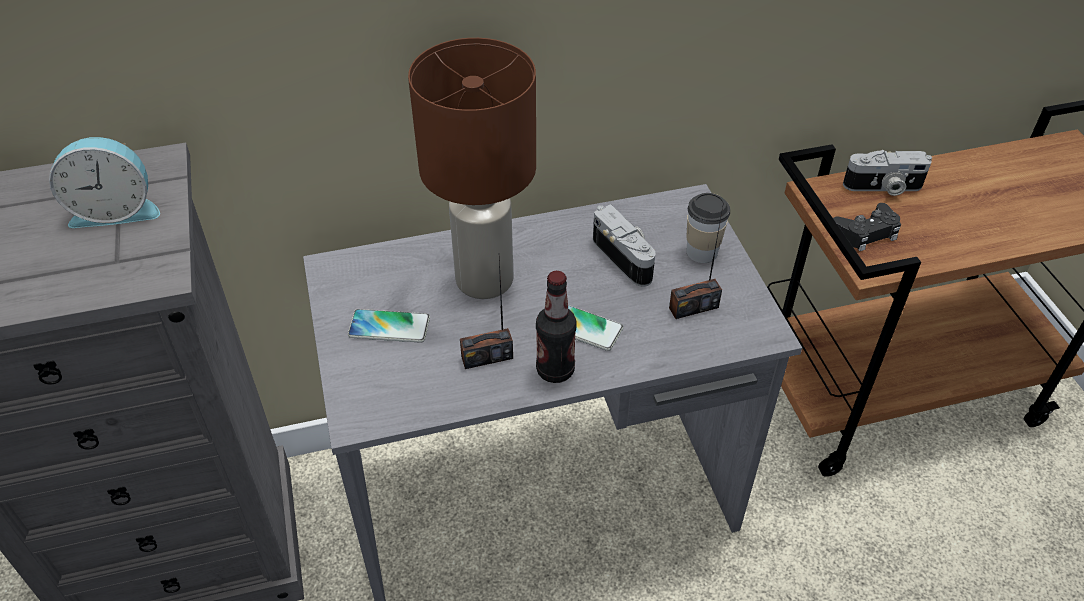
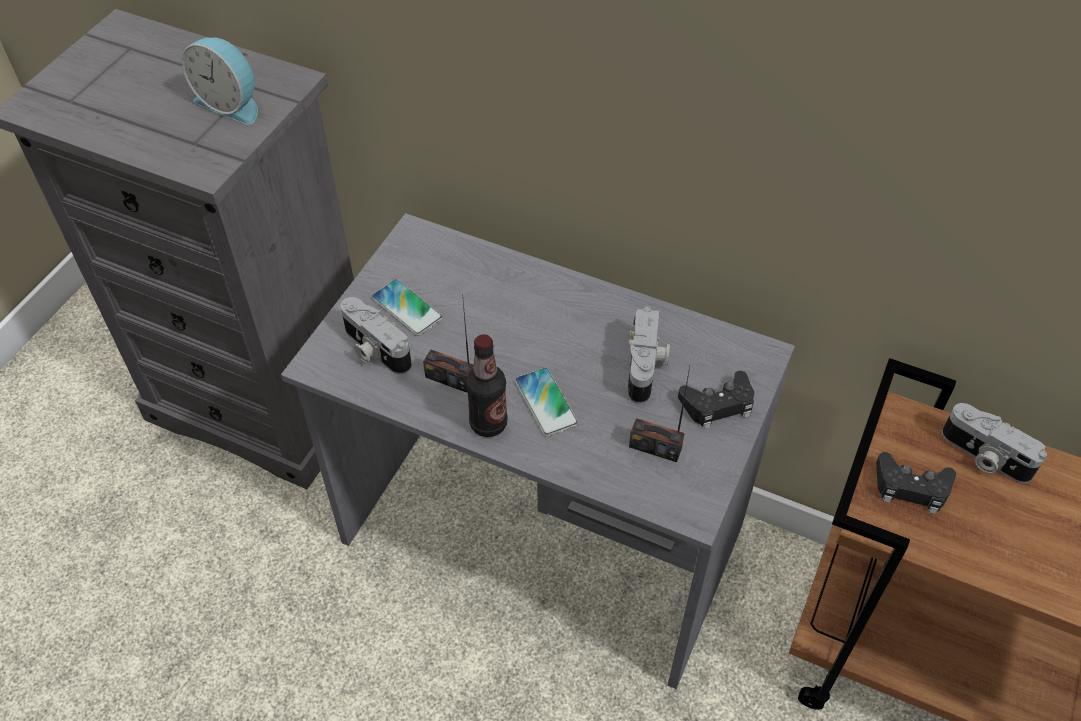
camera: 40 degrees right, 5 degrees up
brown table lamp [408,38,536,299] -> none
cup [686,193,730,263] -> black game controller [678,371,754,429]
none -> camera [340,297,412,375]

